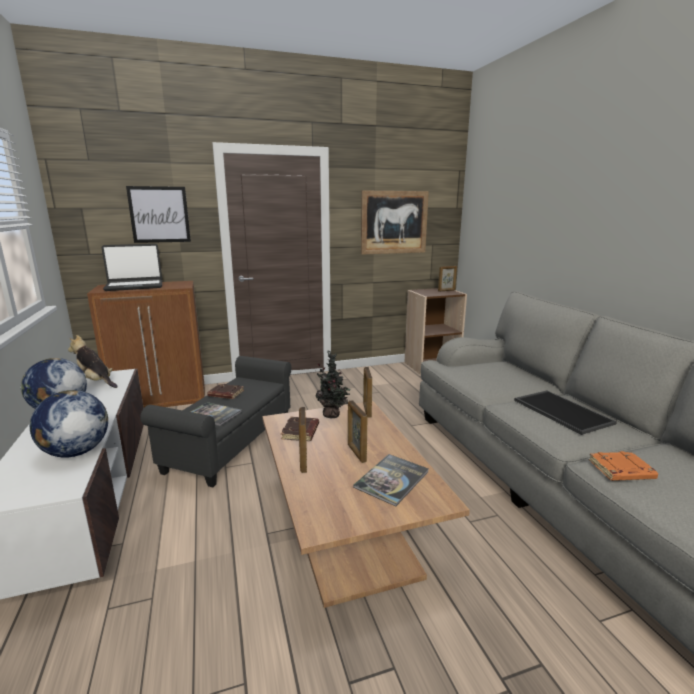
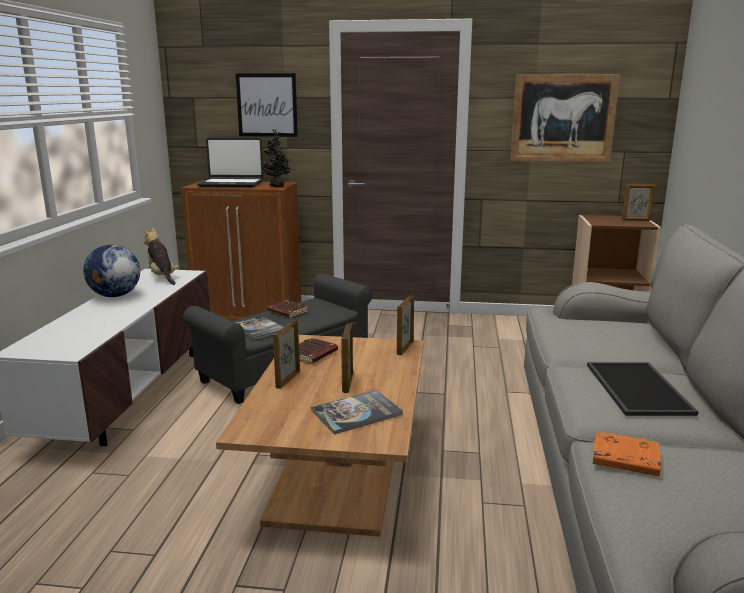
camera: 25 degrees right, 0 degrees up
globe [30,390,108,457] -> none
potted plant [316,351,350,418] -> potted plant moved to [262,129,292,187]

